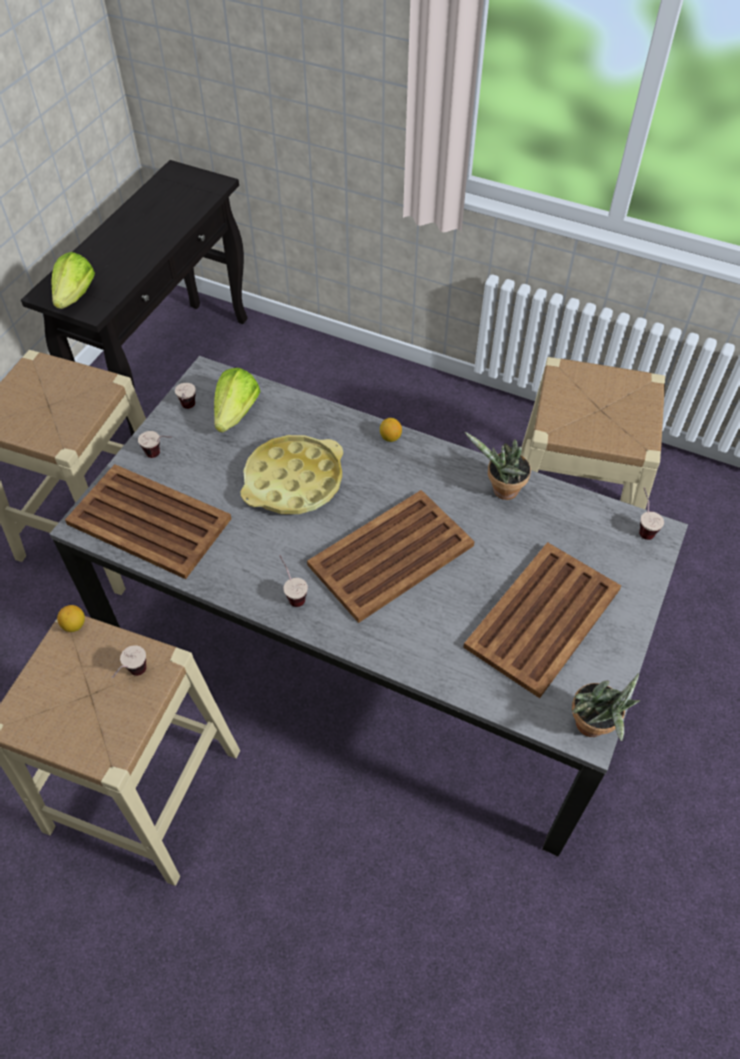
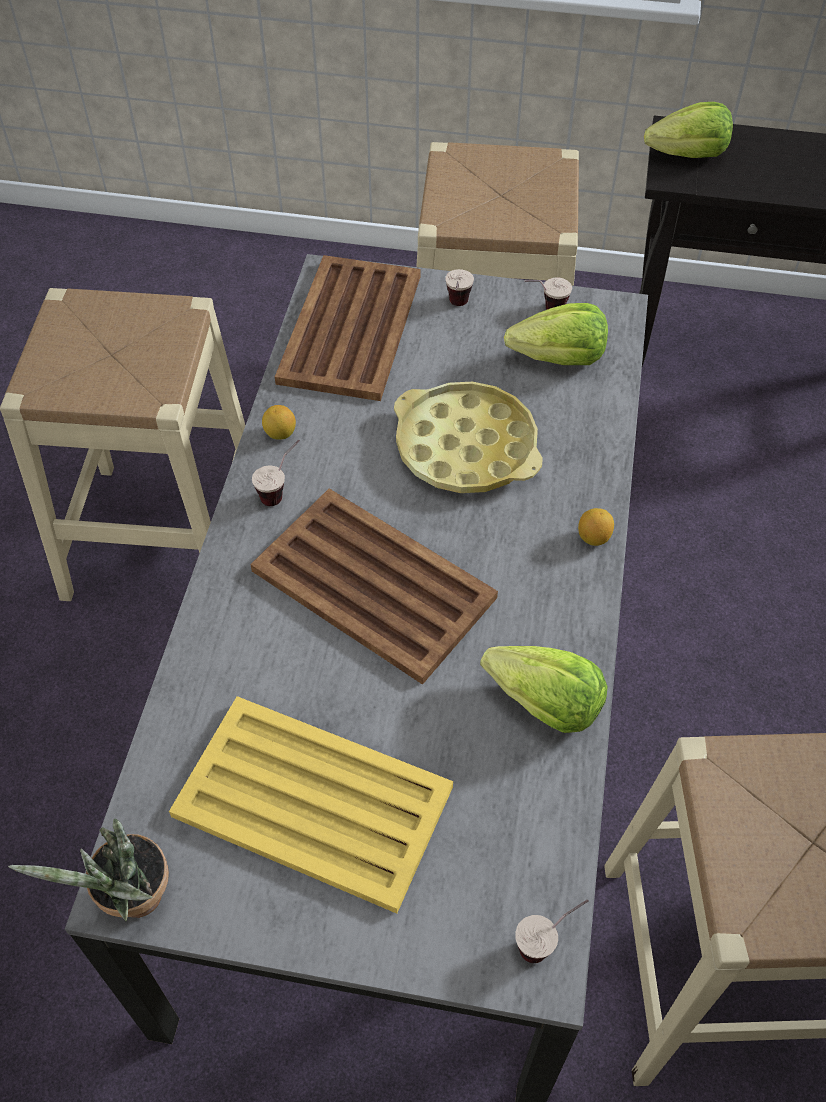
camera: 75 degrees right, 0 degrees up
lemon [57,605,85,632] -> lemon moved to [262,405,296,440]
cup [112,645,147,678] -> none
brown tray [463,542,621,698] -> yellow tray [169,696,453,914]
potted plant [465,432,531,500] -> lettuce [480,646,608,733]

